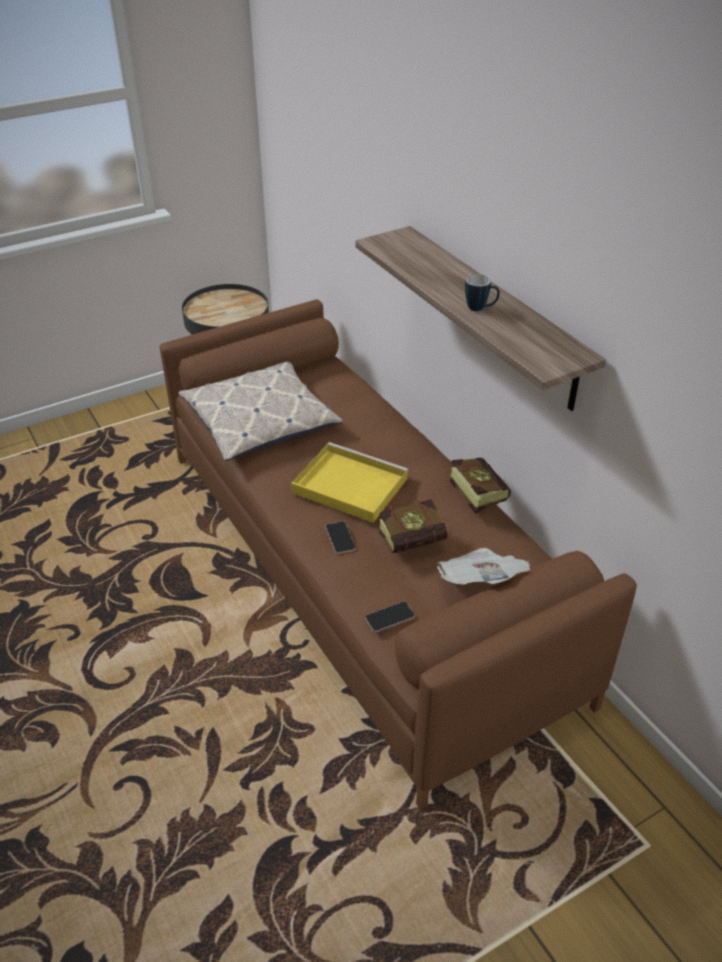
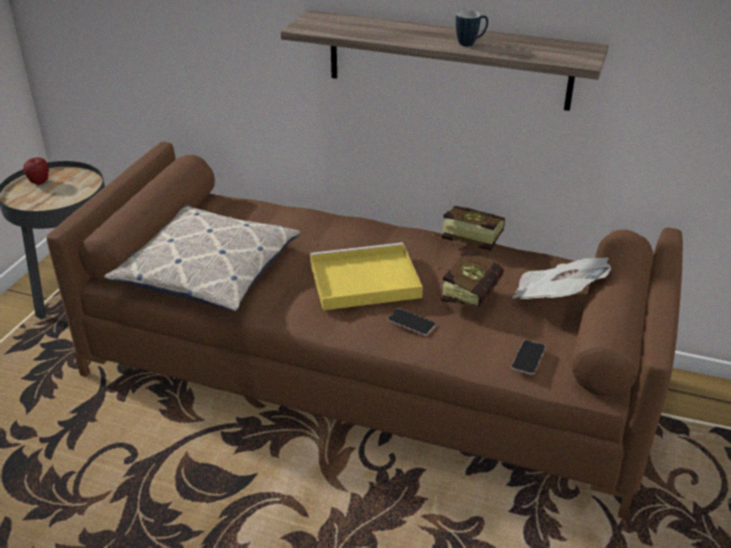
camera: 40 degrees left, 5 degrees down
none -> apple [23,157,49,185]

